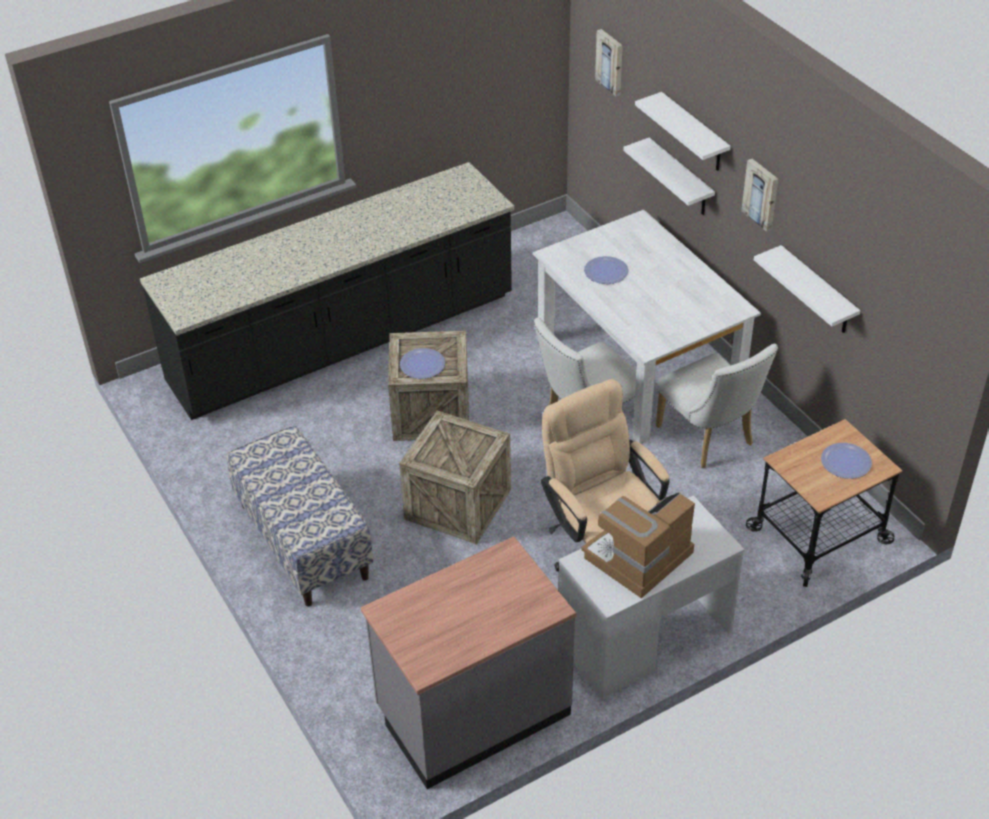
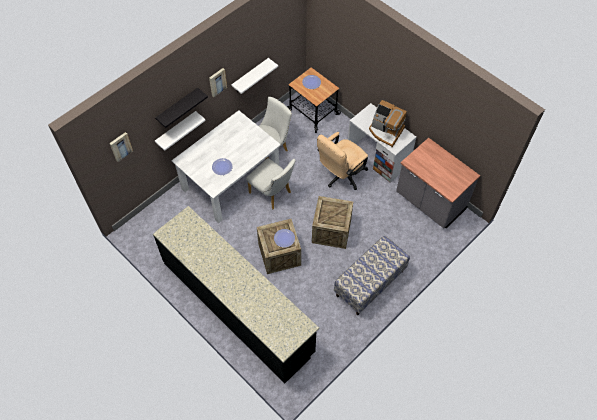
camera: 105 degrees left, 15 degrees up
white shelf [635,92,731,171] -> black shelf [155,88,208,128]

